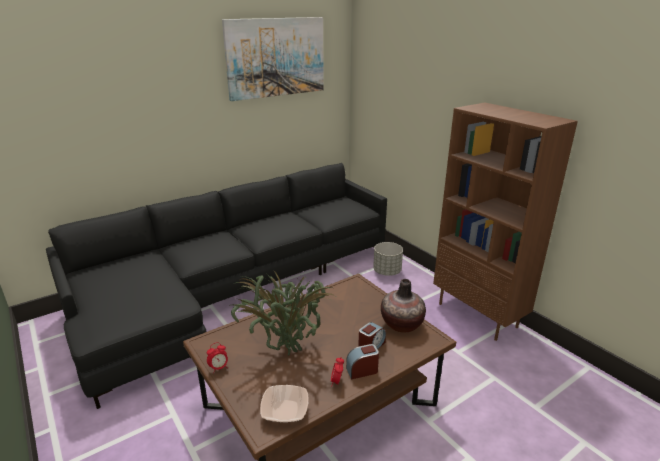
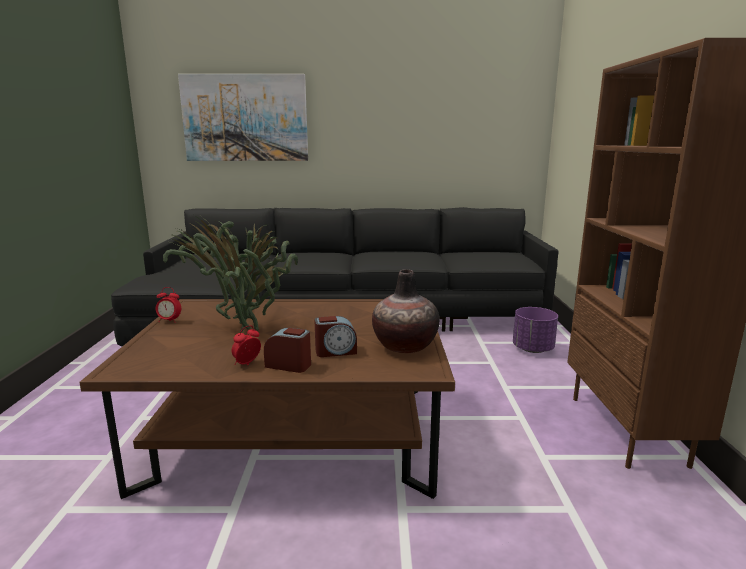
camera: 35 degrees right, 10 degrees down
picture [222,17,324,101] -> picture moved to [178,74,308,161]
bowl [260,385,309,422] -> none
grey planter [373,242,403,276] -> purple planter [513,307,558,353]

